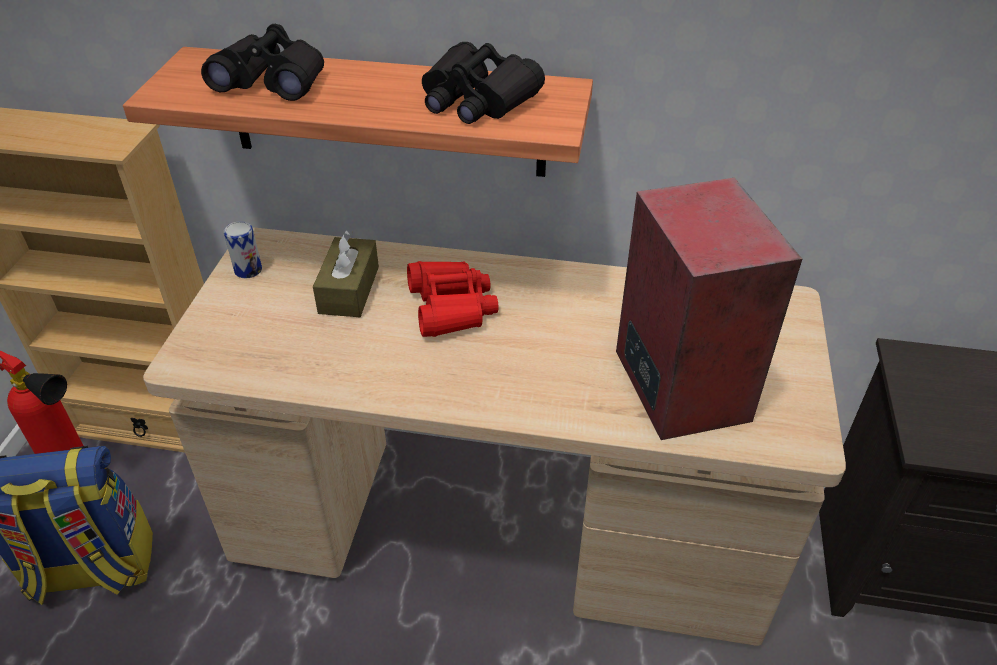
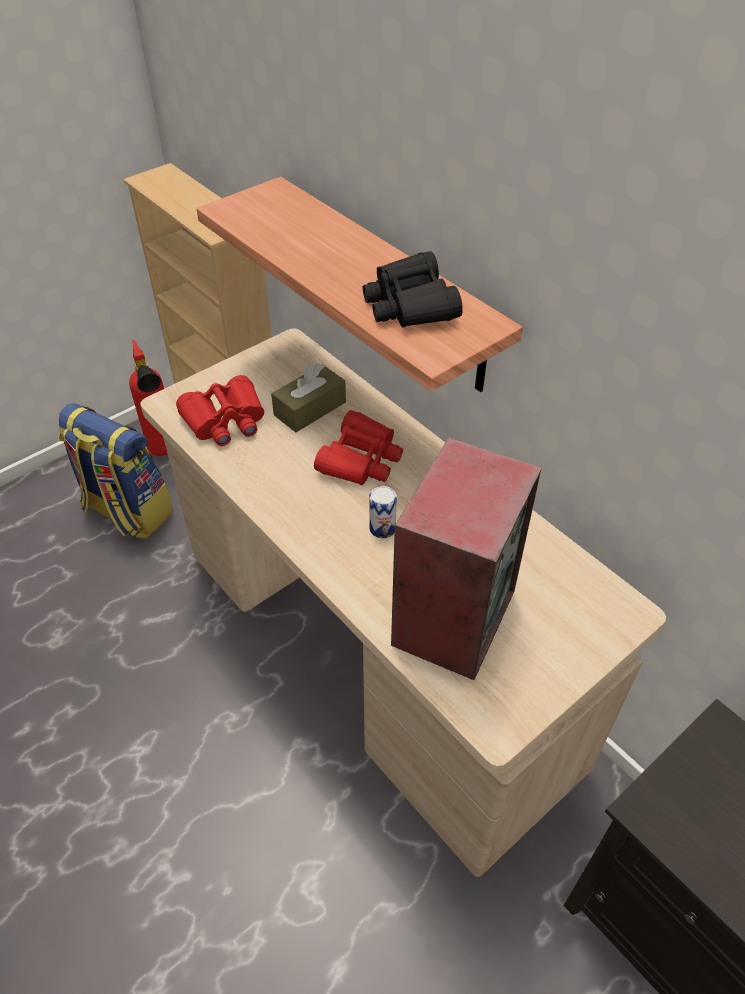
camera: 40 degrees right, 5 degrees up
black binoculars [201,24,324,101] -> none
can [224,221,262,278] -> can moved to [369,486,397,538]
none -> red binoculars [176,375,264,446]

